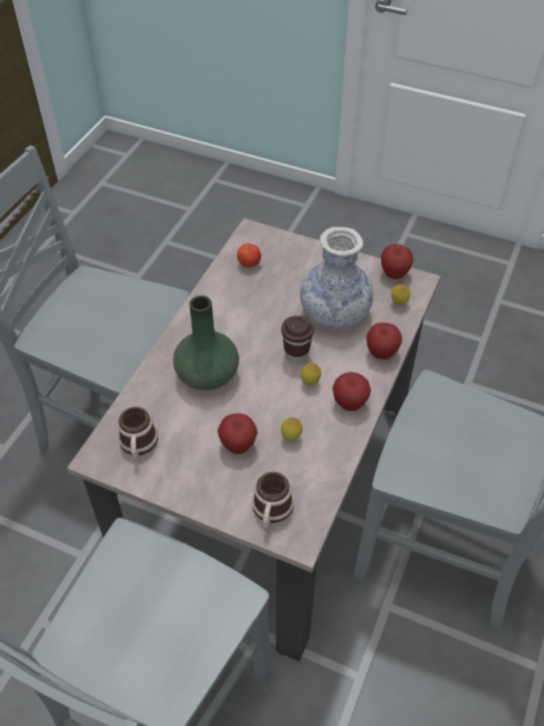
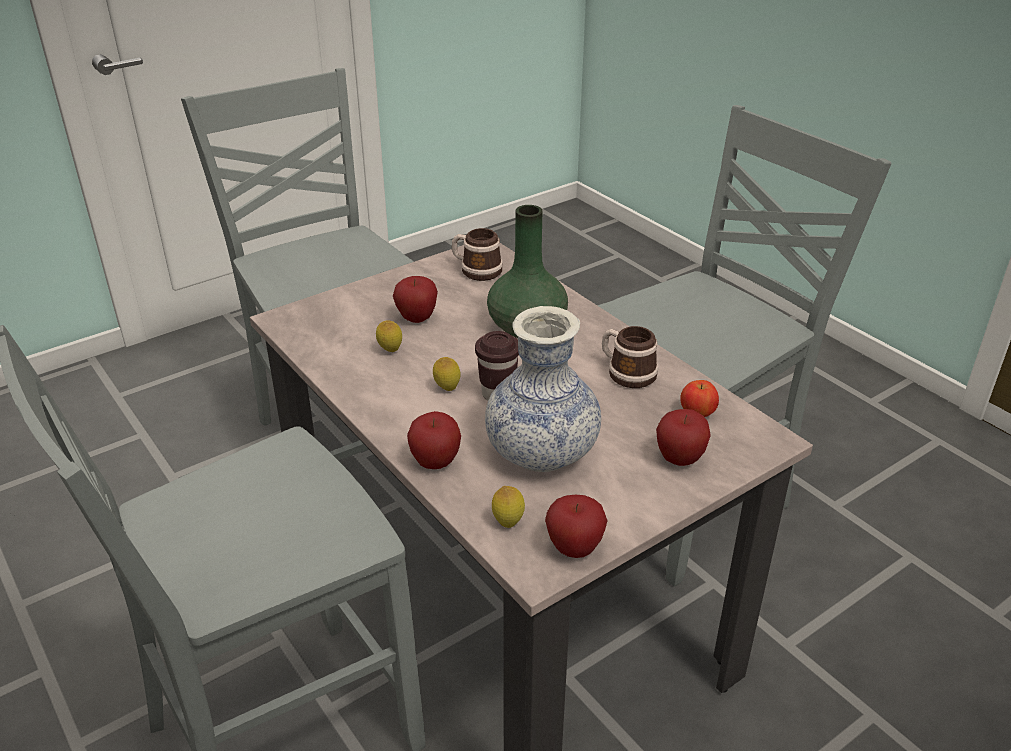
camera: 120 degrees right, 15 degrees down
mug [252,472,294,529] -> mug moved to [602,326,658,388]
apple [332,372,371,411] -> apple moved to [656,409,711,466]

